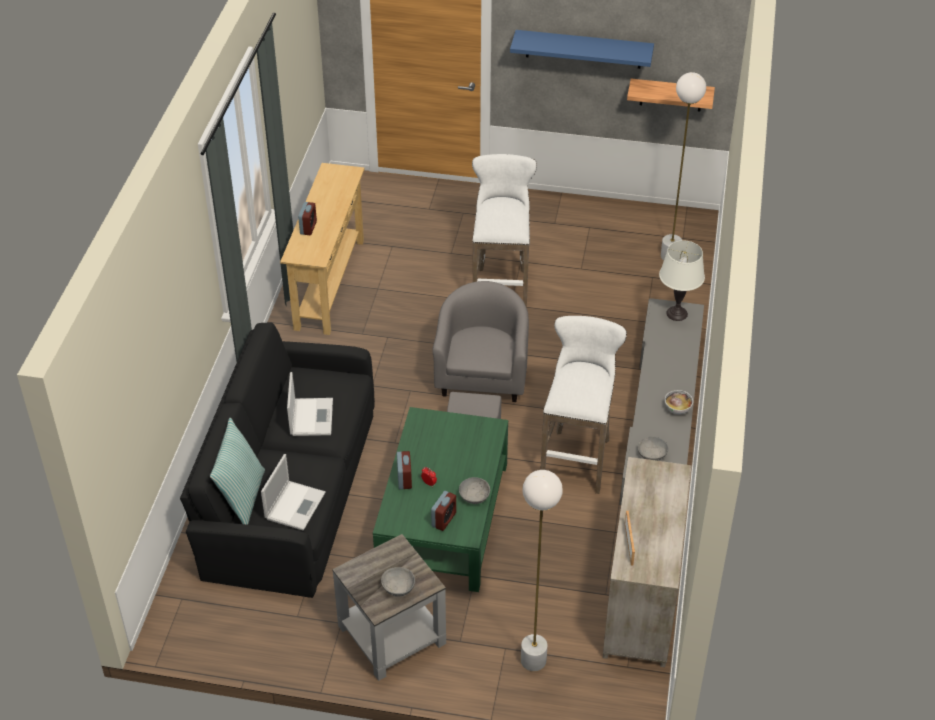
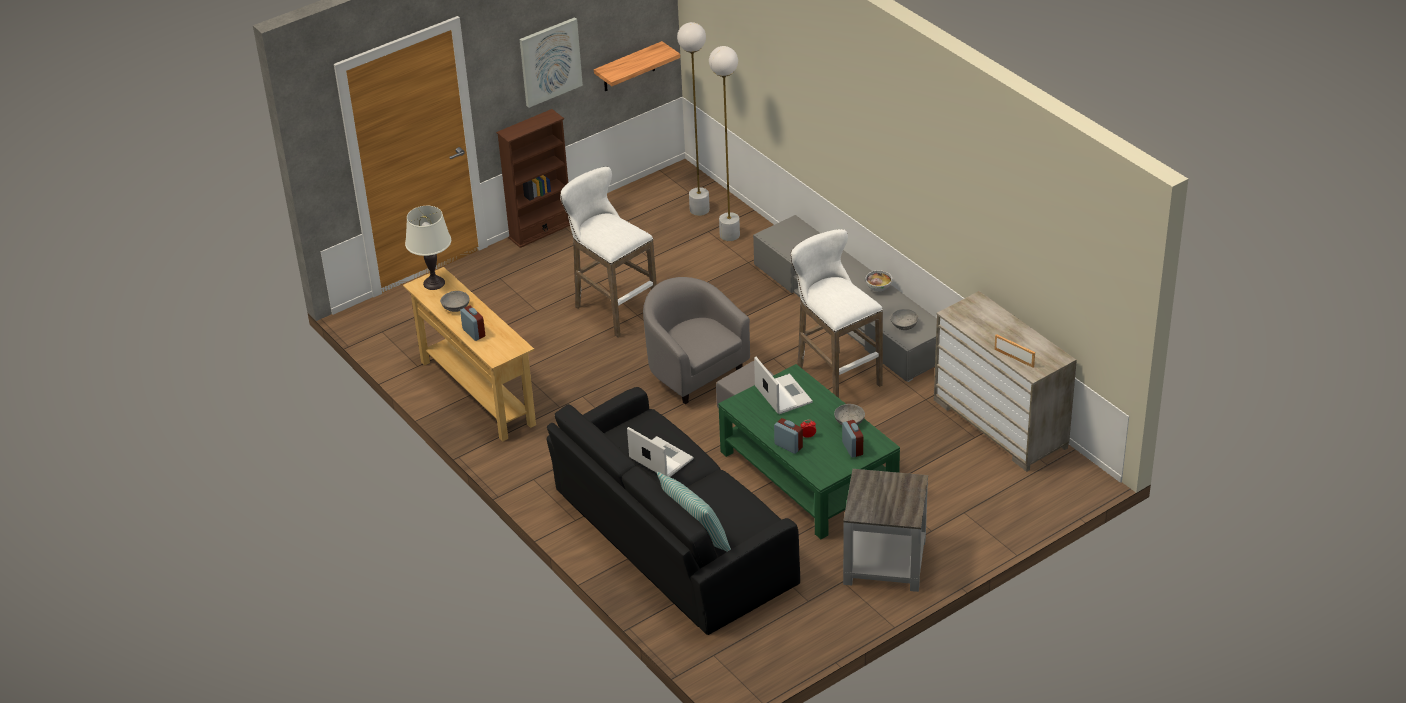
camera: 45 degrees left, 5 degrees down
laptop [261,454,326,530] -> laptop moved to [754,357,813,414]
grey bowl [381,567,415,597] -> grey bowl moved to [440,291,469,312]
blue shelf [510,30,654,69] -> picture [520,17,583,108]
white floor lamp [521,470,563,671] -> white floor lamp moved to [709,46,740,241]
white table lamp [659,241,705,321] -> white table lamp moved to [405,206,451,290]
none -> brown bookcase [496,109,570,248]

